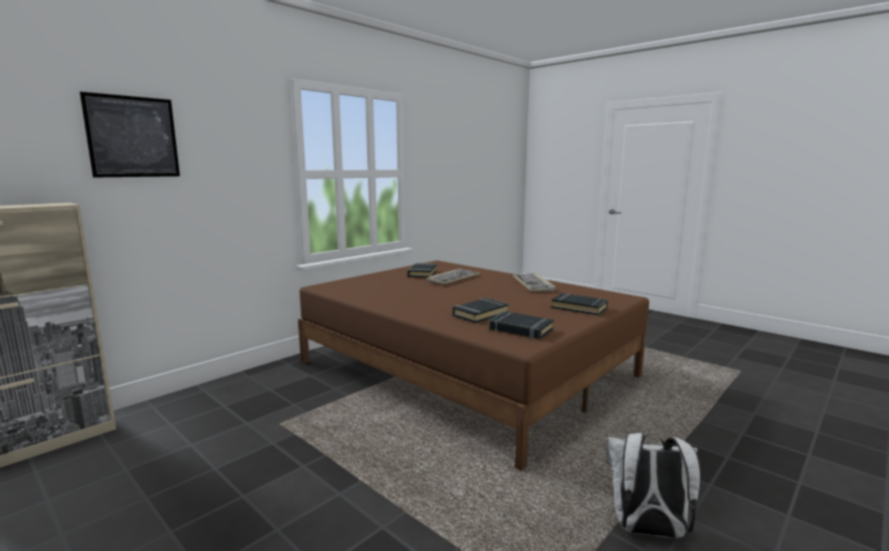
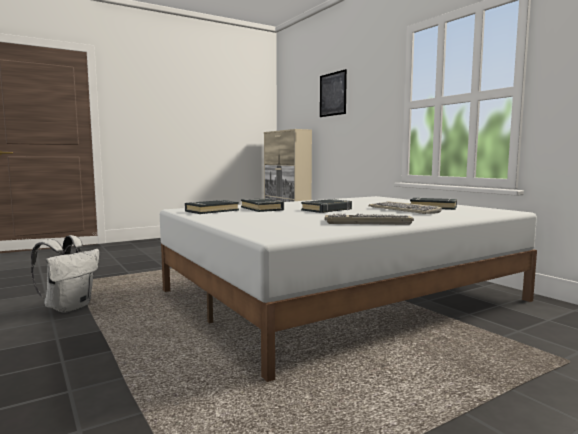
camera: 105 degrees right, 5 degrees down
brown bed [298,260,649,471] -> white bed [160,196,537,382]
black book [551,293,608,316] -> black book moved to [301,199,352,213]

